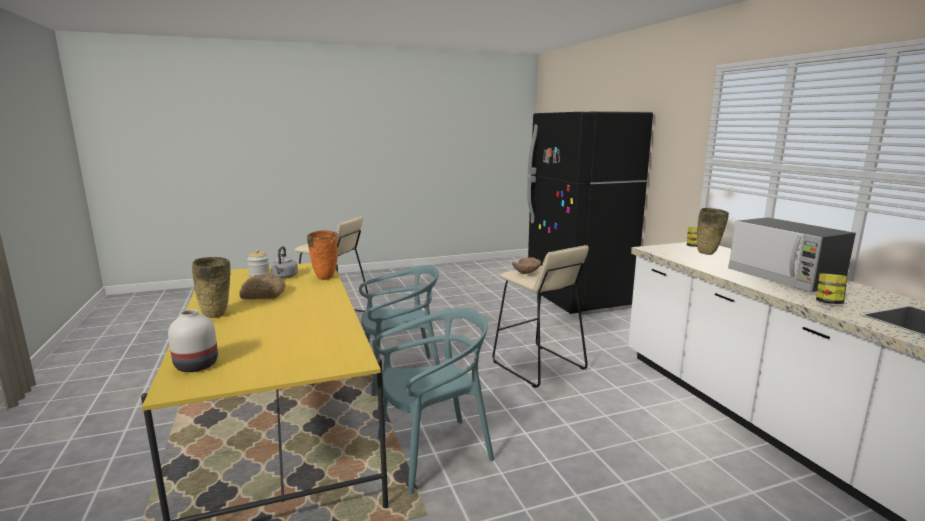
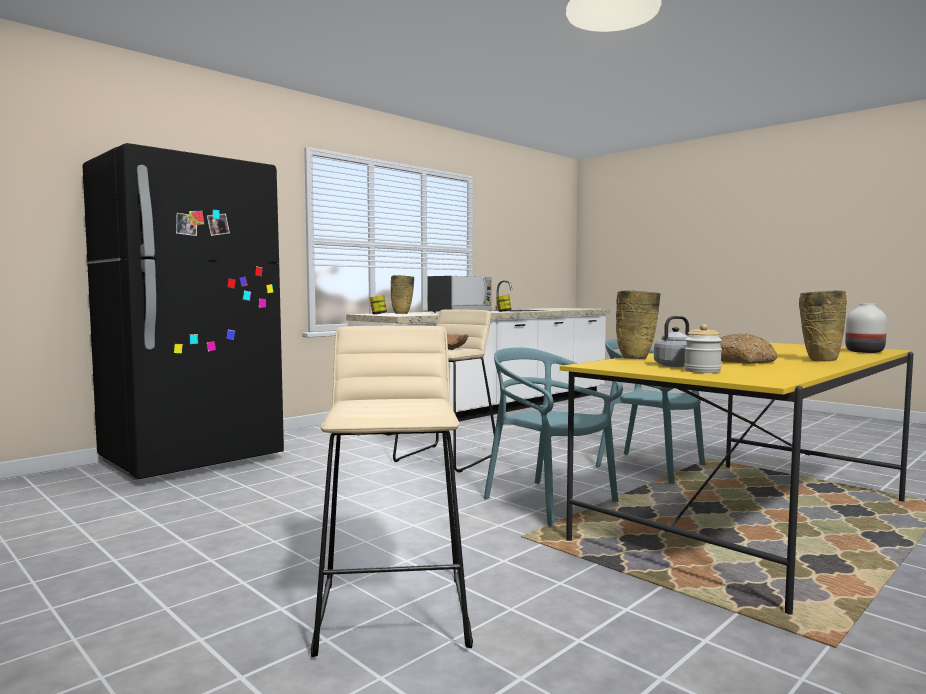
camera: 115 degrees left, 10 degrees down
orange vase [307,230,338,280] -> beige vase [616,290,661,359]

